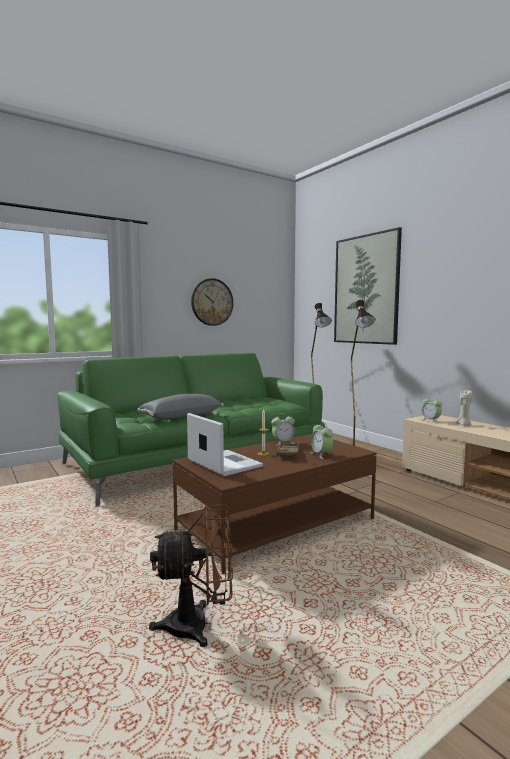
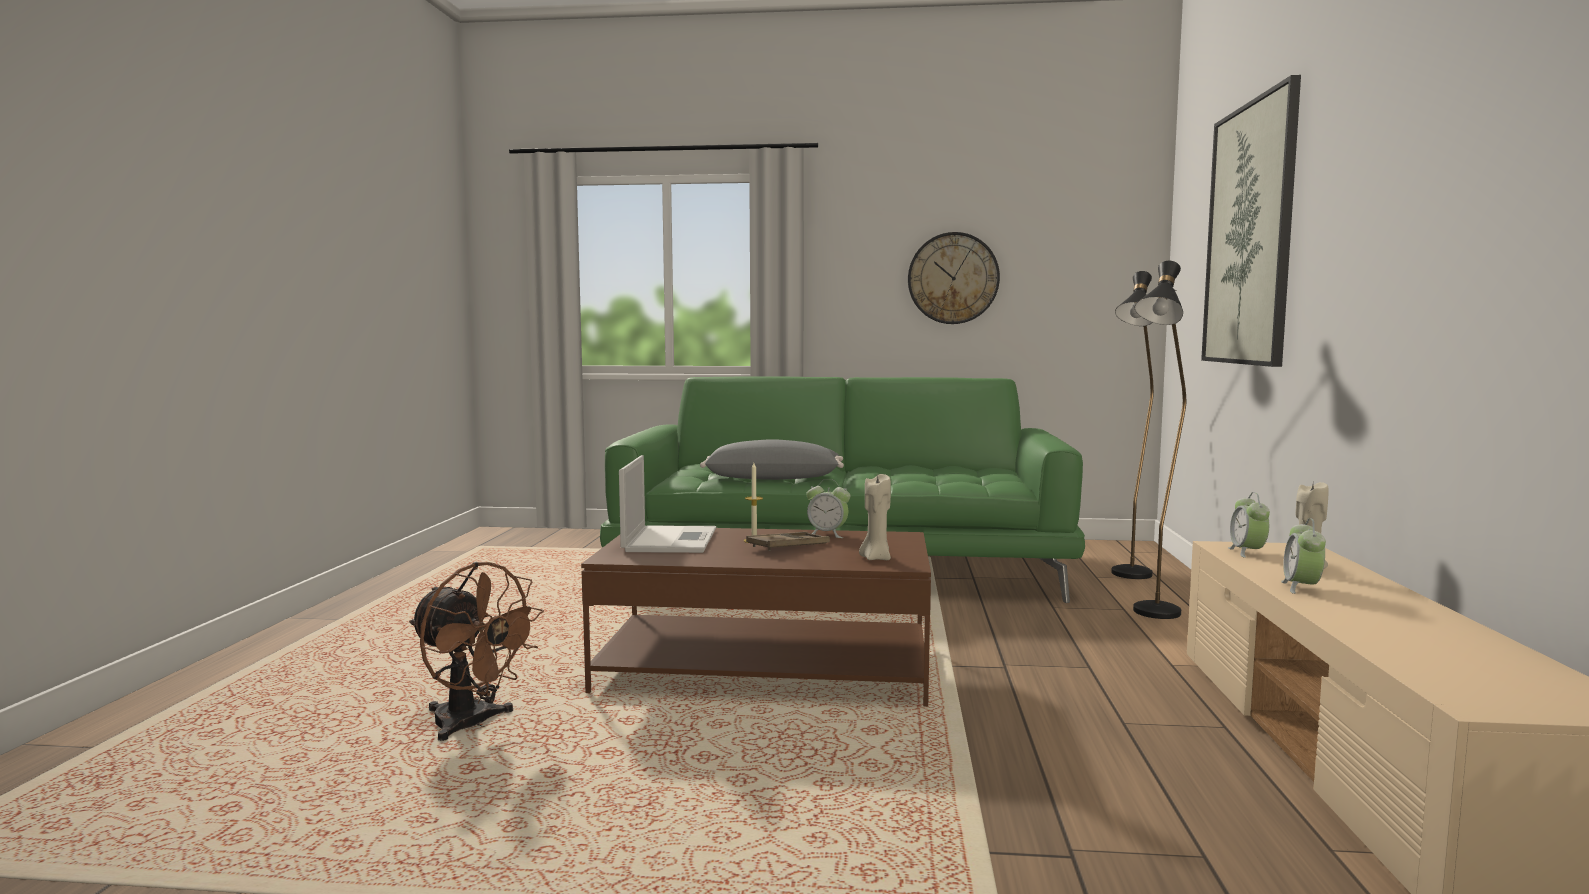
camera: 40 degrees right, 0 degrees up
alarm clock [311,422,333,459] -> alarm clock moved to [1281,518,1326,594]
none -> beige candle [859,474,891,560]

